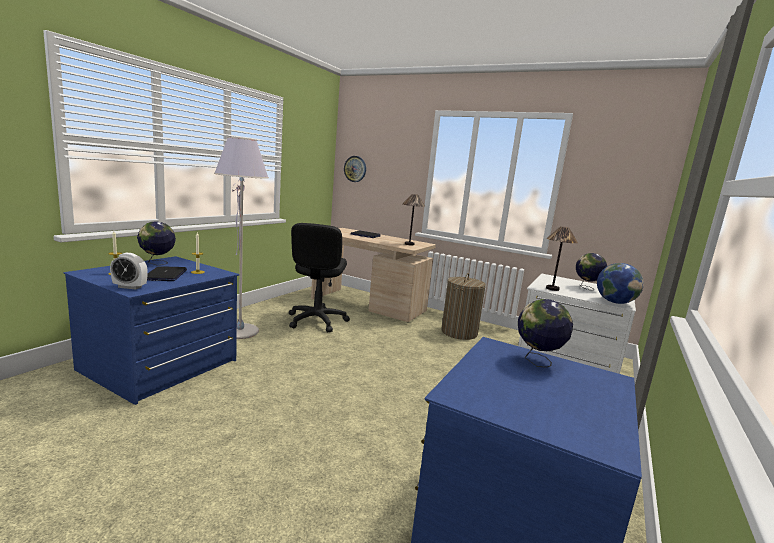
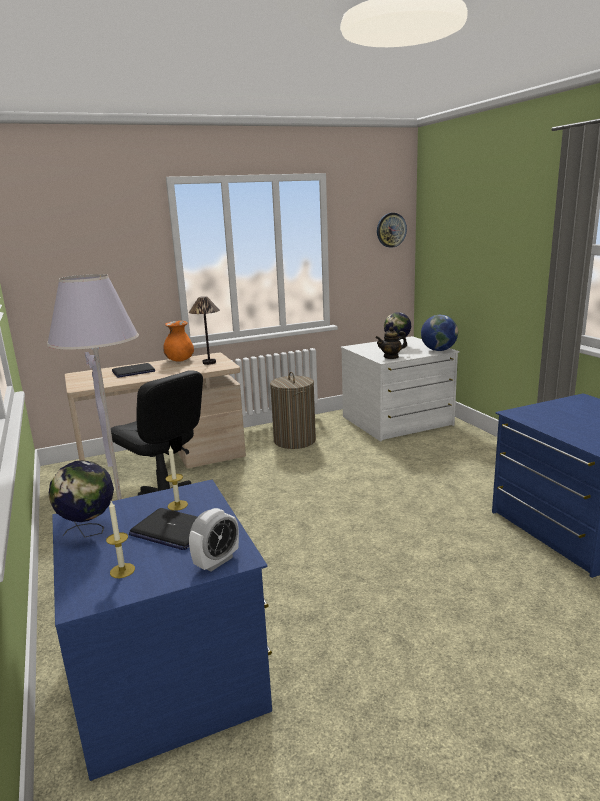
camera: 50 degrees left, 5 degrees up
wall clock [344,156,366,182] -> wall clock moved to [377,213,407,248]
globe [518,299,573,368] -> none
table lamp [546,226,578,291] -> teapot [375,327,407,359]
none -> orange vase [163,321,194,362]

